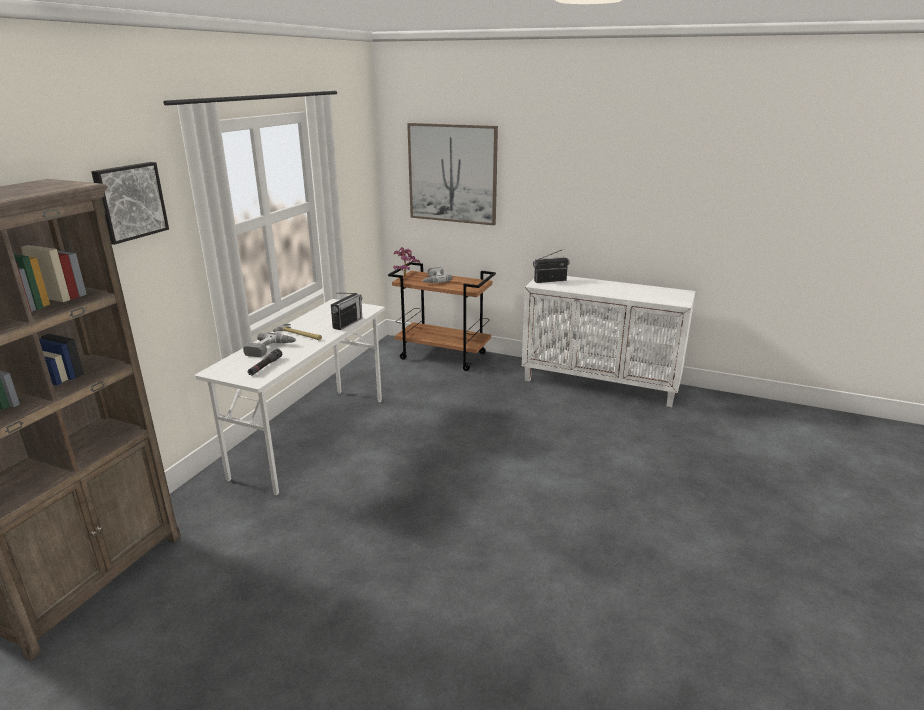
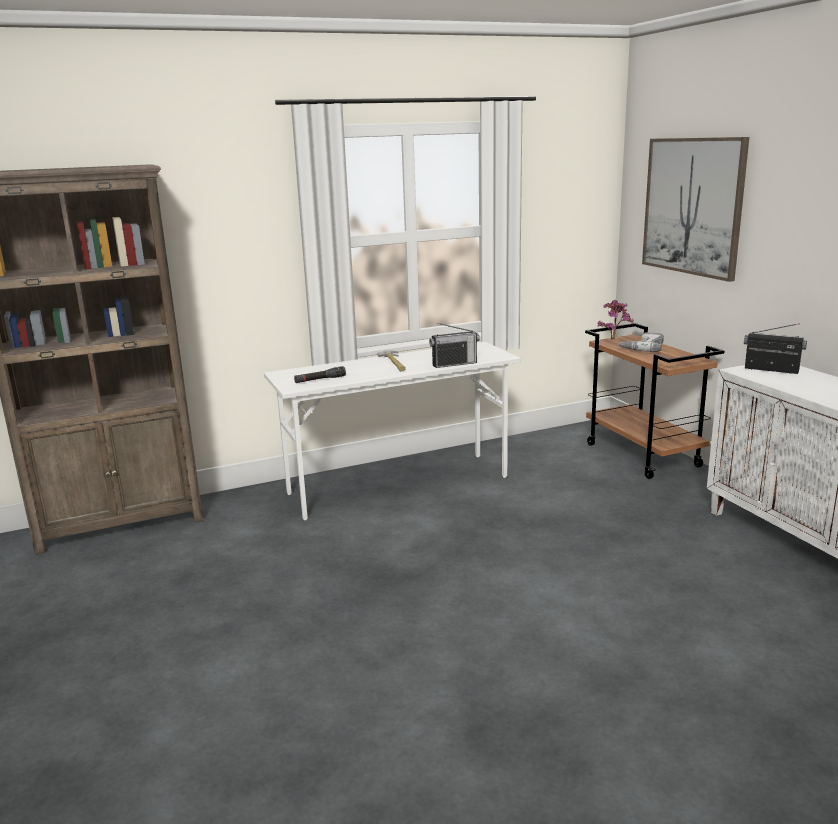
camera: 45 degrees right, 5 degrees down
picture [91,162,169,245] -> none
power drill [243,333,296,357] -> none

